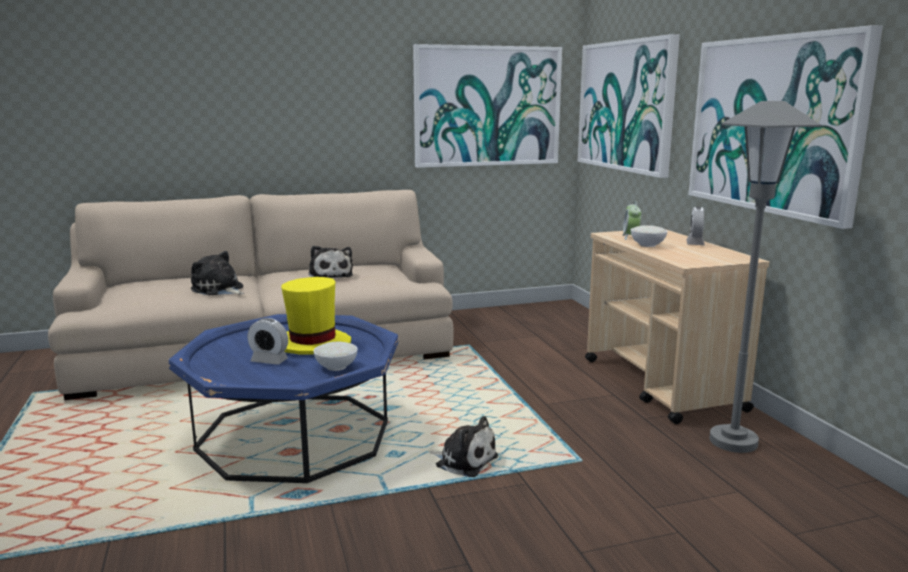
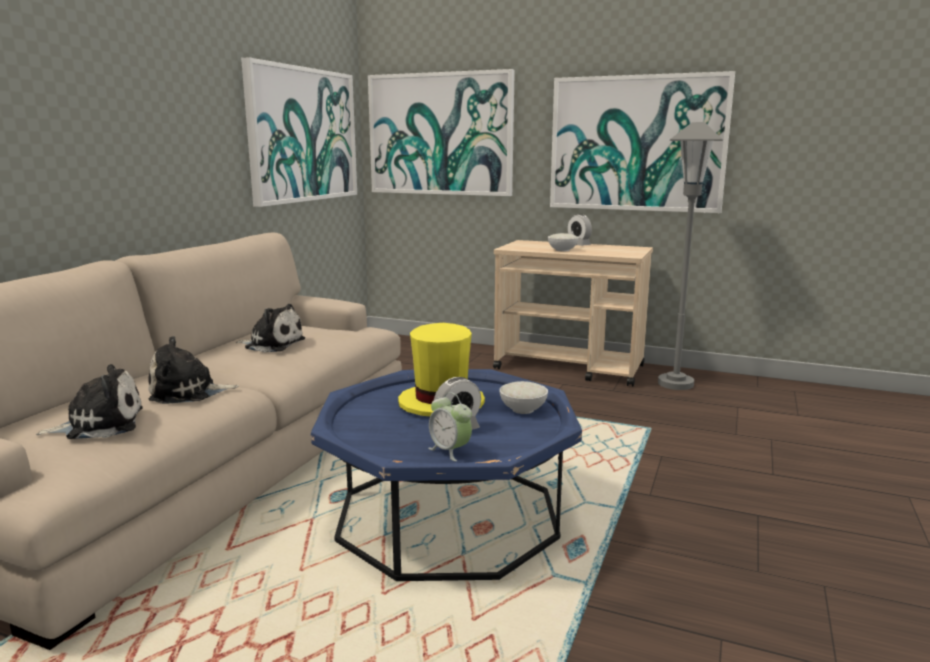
camera: 50 degrees left, 0 degrees up
plush toy [428,416,498,477] -> plush toy moved to [36,364,143,439]
alarm clock [622,201,641,240] -> alarm clock moved to [428,392,472,461]

